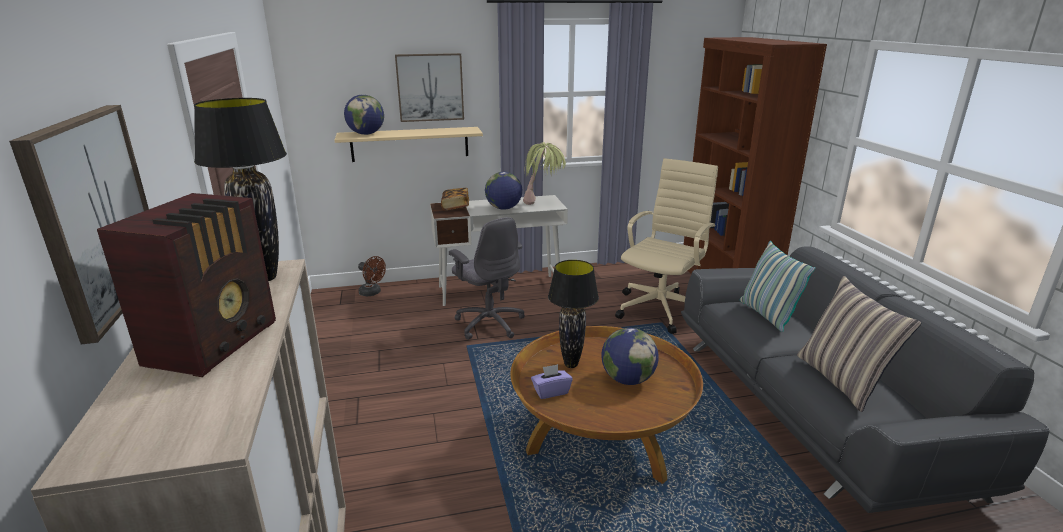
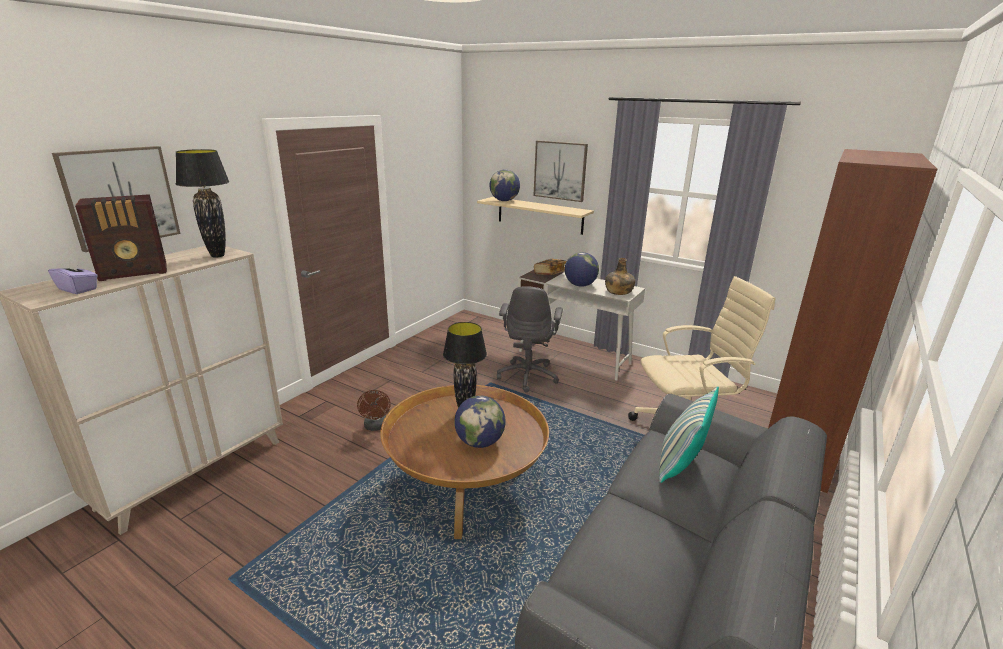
camera: 45 degrees right, 0 degrees up
brown fan [358,256,386,296] -> brown fan moved to [357,390,391,431]
potted plant [523,142,566,205] -> green bottle [605,258,635,295]
purple tissue box [531,364,573,399] -> purple tissue box moved to [48,258,98,294]
pillow [797,276,921,412] -> none

